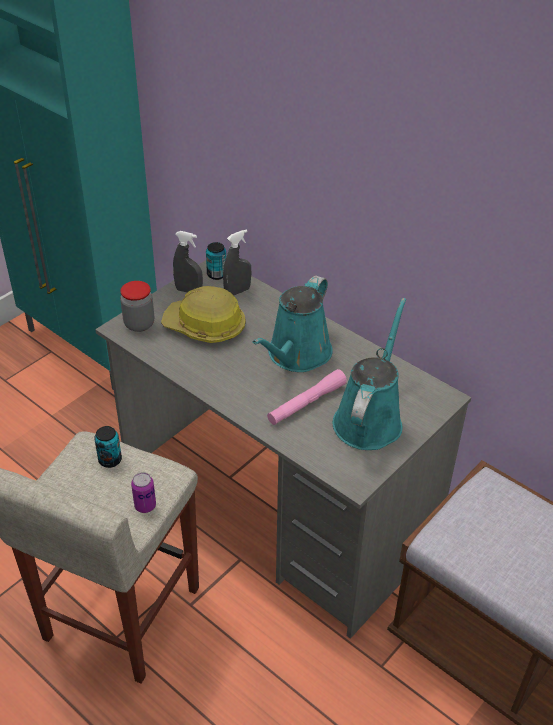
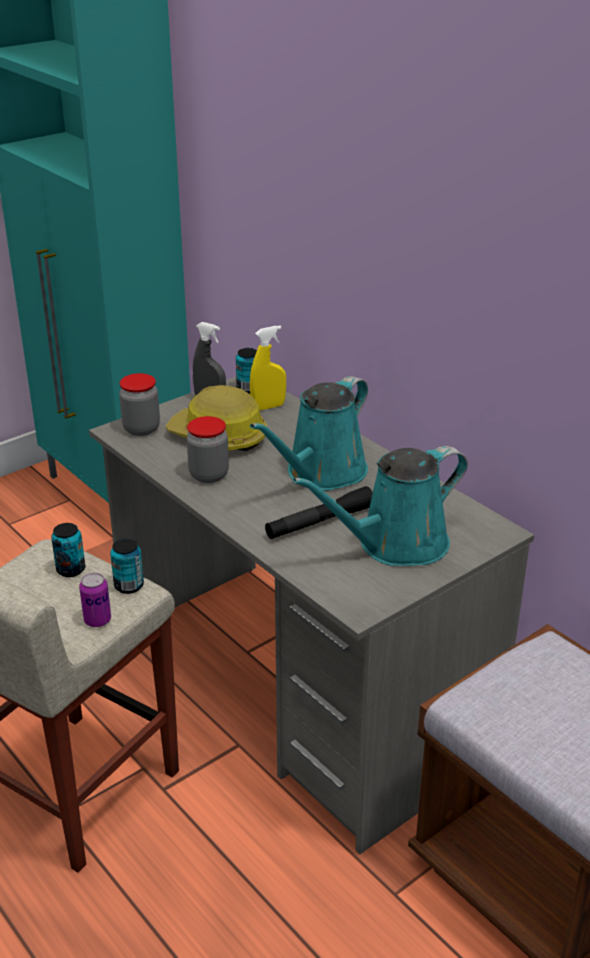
camera: 10 degrees right, 10 degrees down
grey spray bottle [223,229,251,296] -> yellow spray bottle [250,325,286,410]
pink flashlight [267,369,347,425] -> black flashlight [265,486,373,539]
turquoise watering can [333,298,406,450] -> turquoise watering can turned 150 degrees counterclockwise [293,446,468,566]
none -> can [110,538,144,594]
none -> jar [187,416,229,483]

